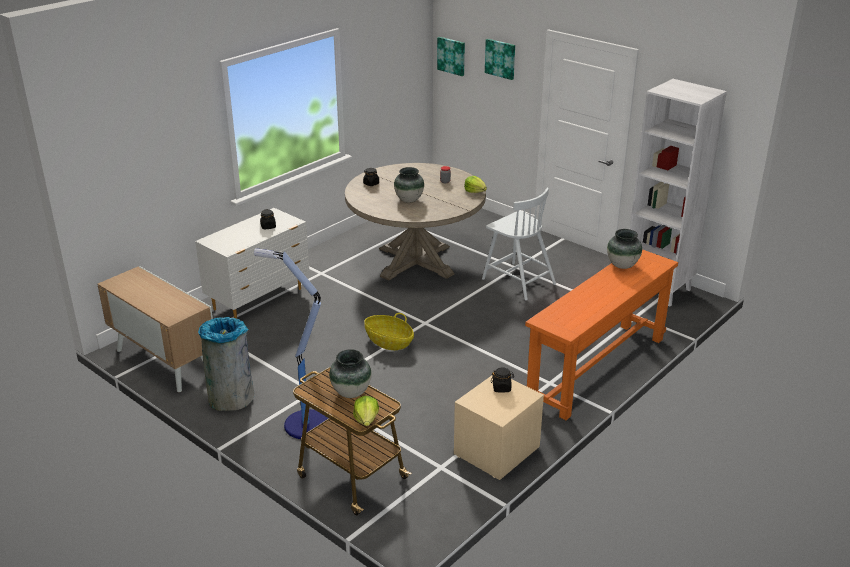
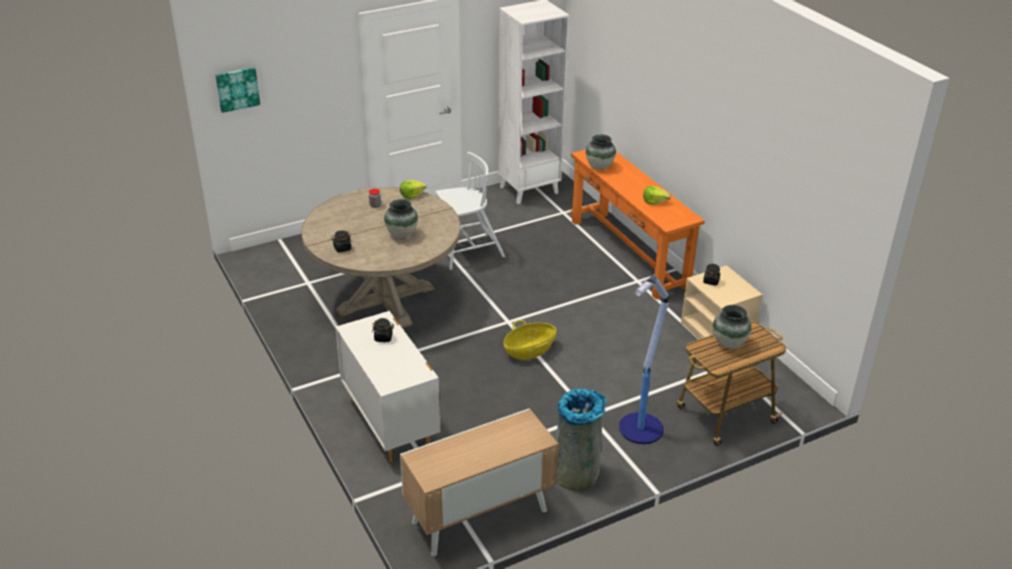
camera: 70 degrees left, 5 degrees up
lettuce [353,396,379,426] -> lettuce moved to [643,186,671,204]
picture [485,39,515,80] -> none

